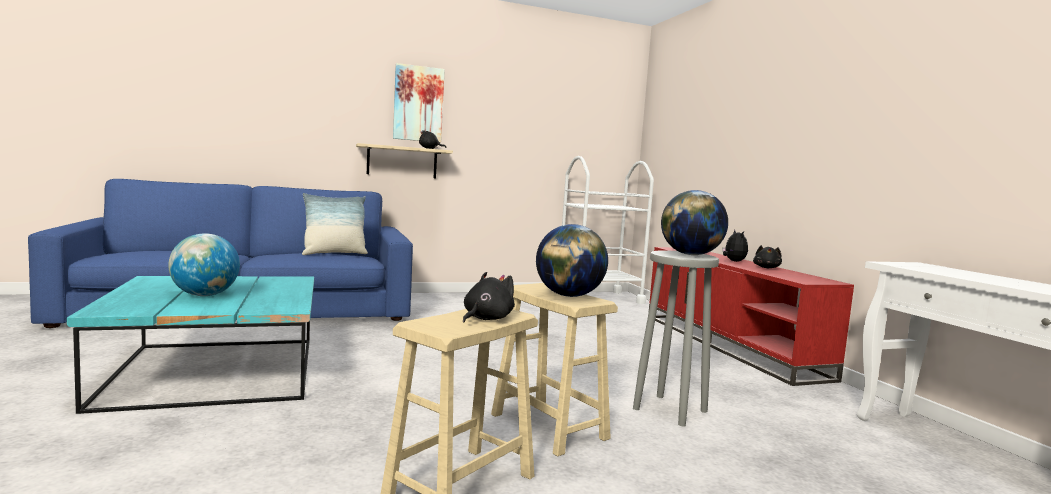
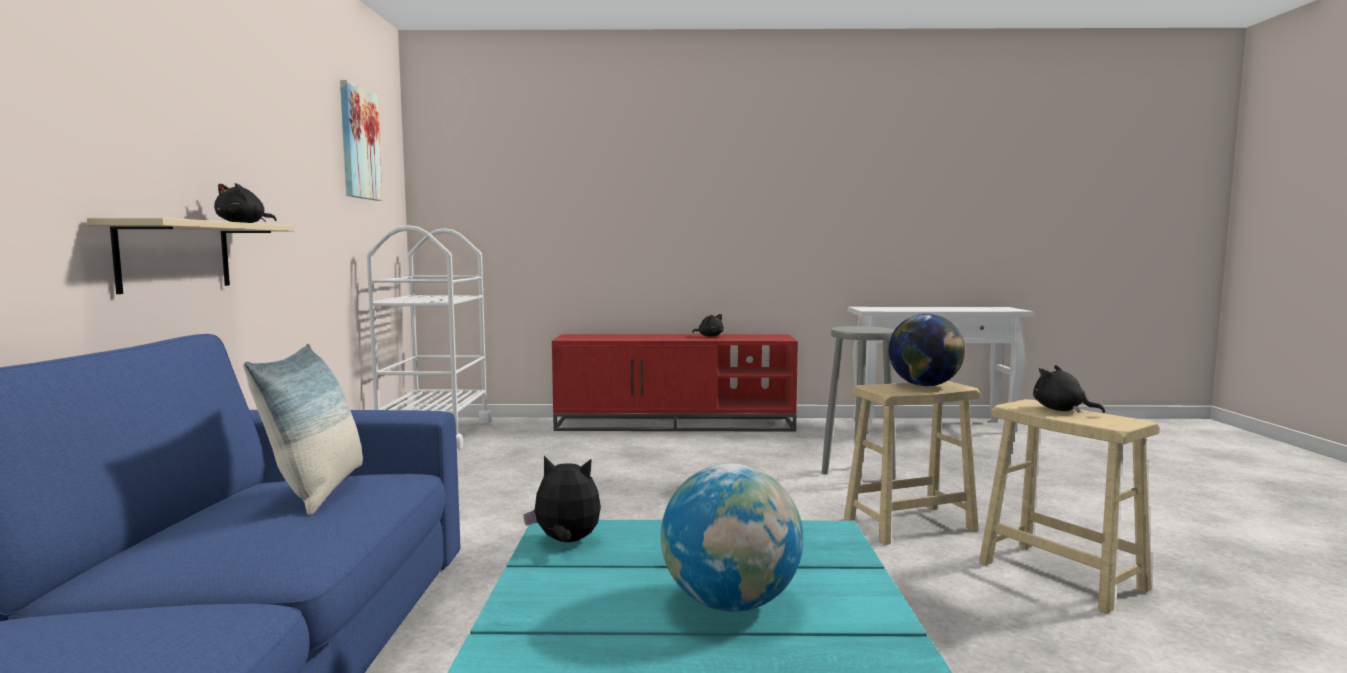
camera: 70 degrees left, 0 degrees up
picture [393,63,445,143] -> picture moved to [340,80,383,201]
globe [661,190,728,255] -> none
plush toy [722,230,748,262] -> plush toy moved to [523,456,601,542]

